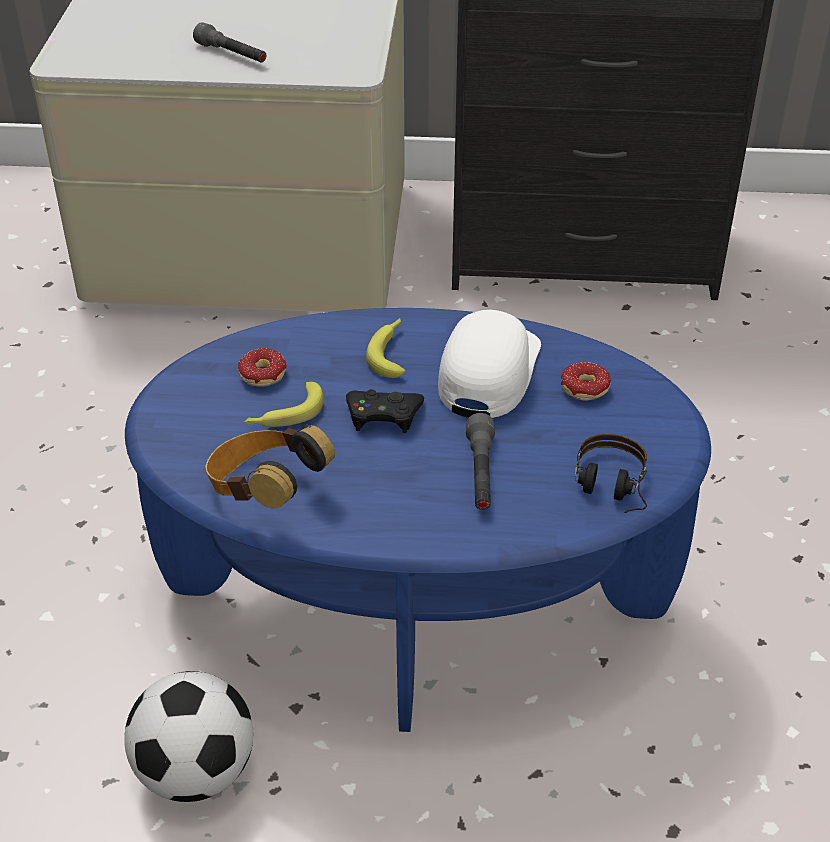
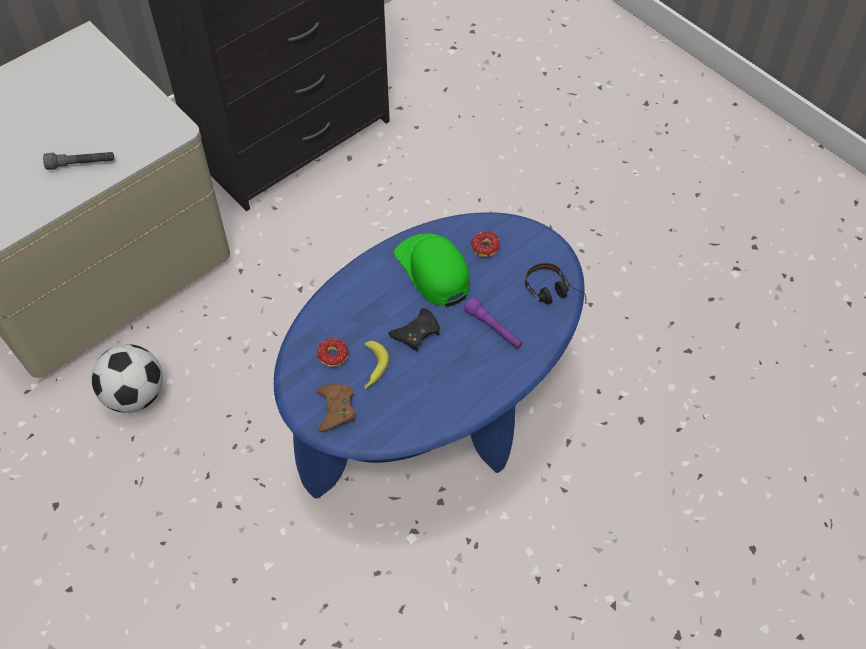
camera: 45 degrees left, 15 degrees up
football [124,671,253,802] -> football moved to [92,344,163,413]
headphones [205,425,335,508] -> none
banana [366,318,405,378] -> none
white cap [438,310,541,418] -> green cap [394,233,470,307]
grey flashlight [466,413,495,510] -> purple flashlight [464,297,523,349]
none -> brown game controller [316,384,355,432]

